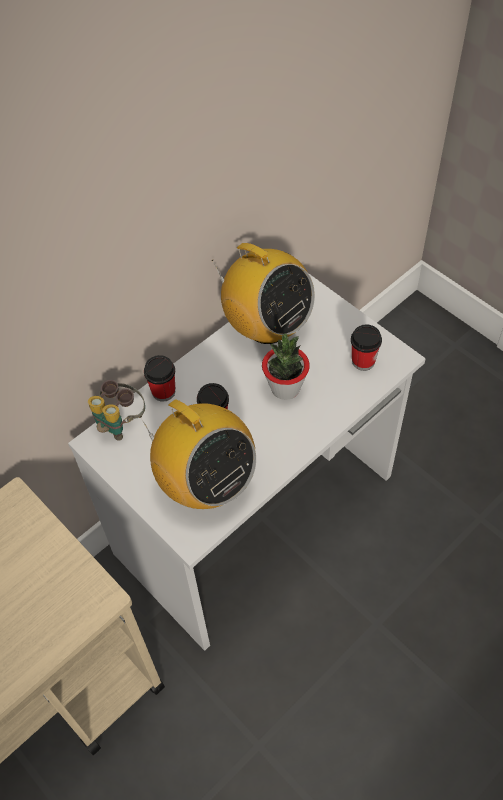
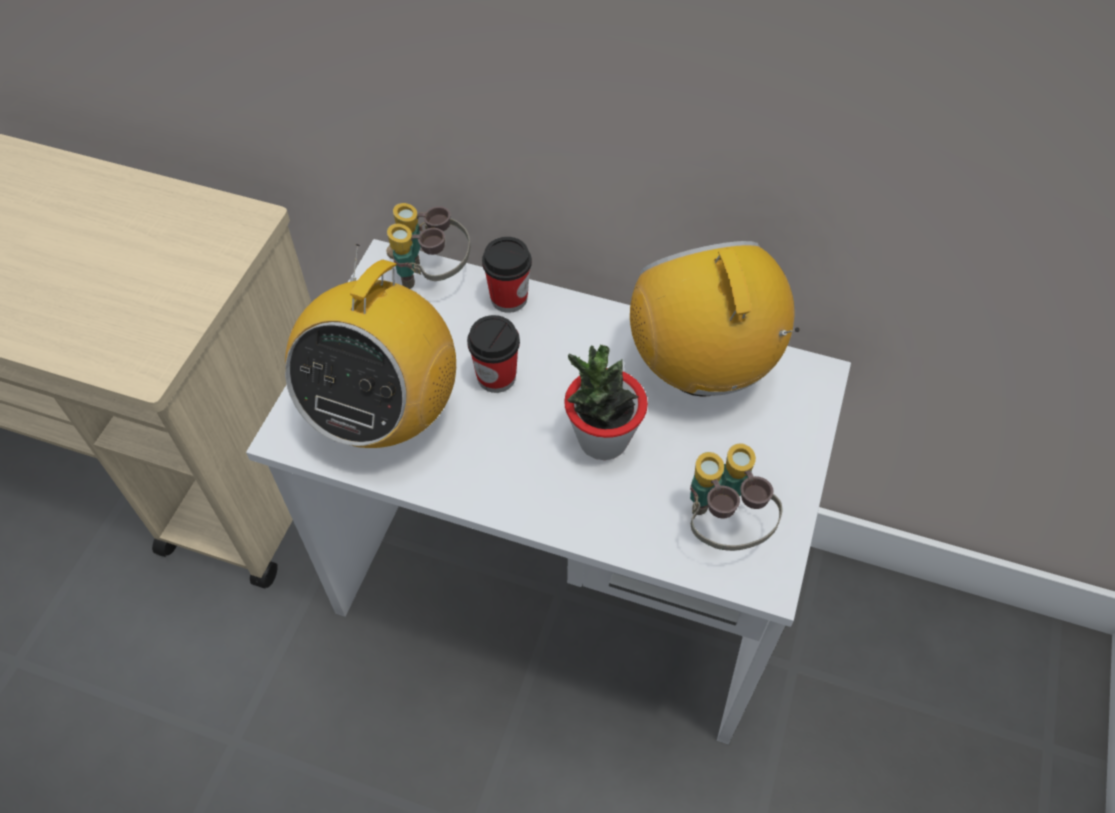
camera: 60 degrees right, 0 degrees up
radio [212,243,315,344] -> radio turned 150 degrees clockwise [630,241,800,397]
cup [351,324,382,371] -> binoculars [690,443,782,551]

